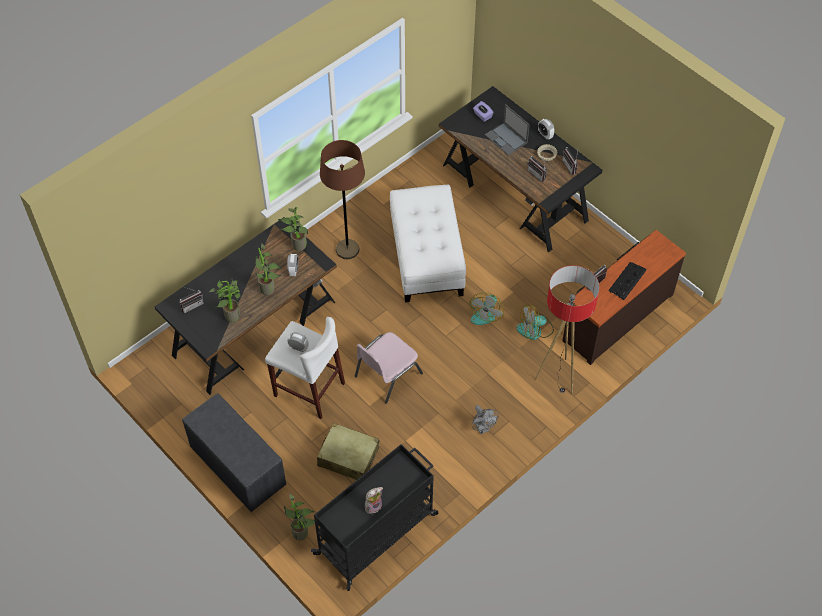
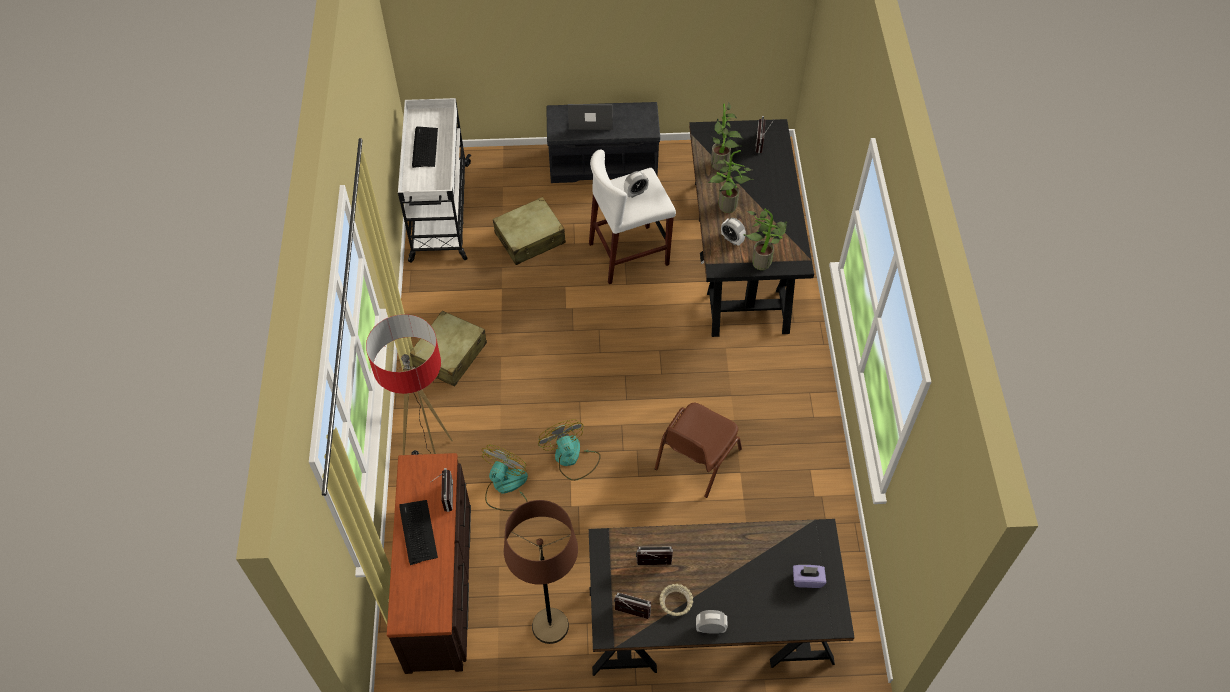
camera: 130 degrees right, 0 degrees up
potted plant [284,493,315,540] -> none
black cart [311,444,438,591] -> white cart [398,98,472,263]
brown floor lamp [320,140,365,259] -> brown floor lamp moved to [504,500,578,644]
pink chair [355,332,423,404] -> none
plush toy [364,487,383,514] -> keyboard [412,127,438,168]
white ottoman [390,185,466,302] -> brown chair [655,403,742,498]
grey fan [472,405,499,434] -> beige suitcase [410,311,487,386]
laptop [485,104,530,155] -> laptop moved to [568,104,613,130]

